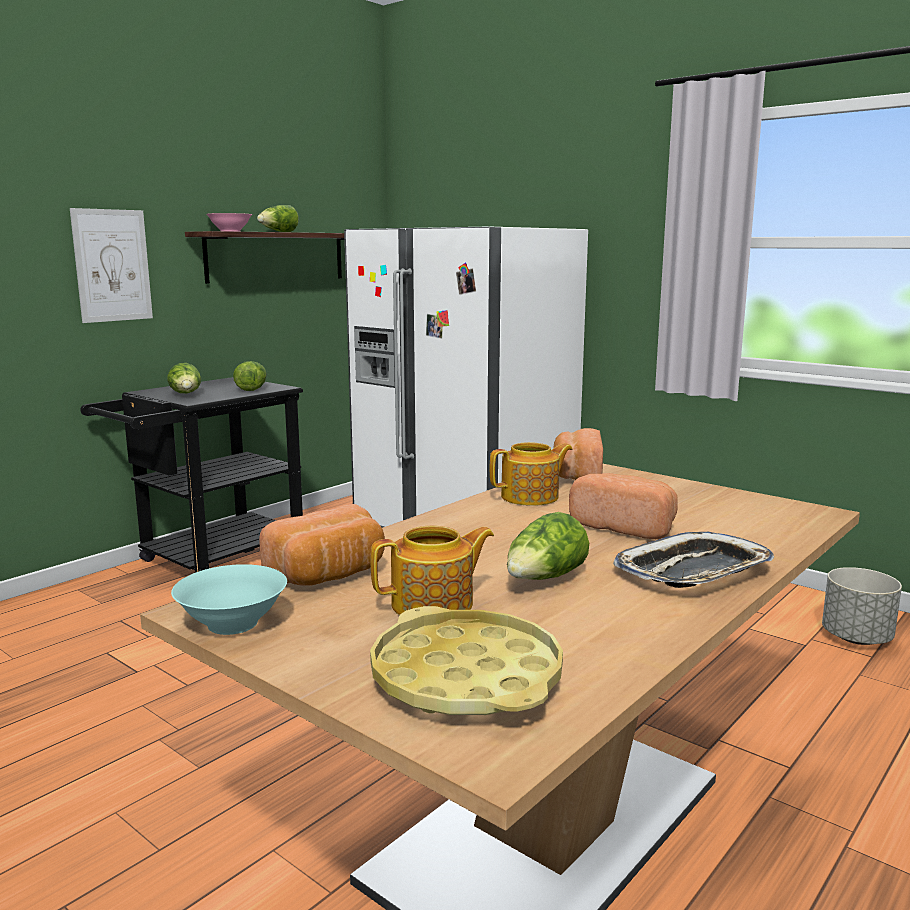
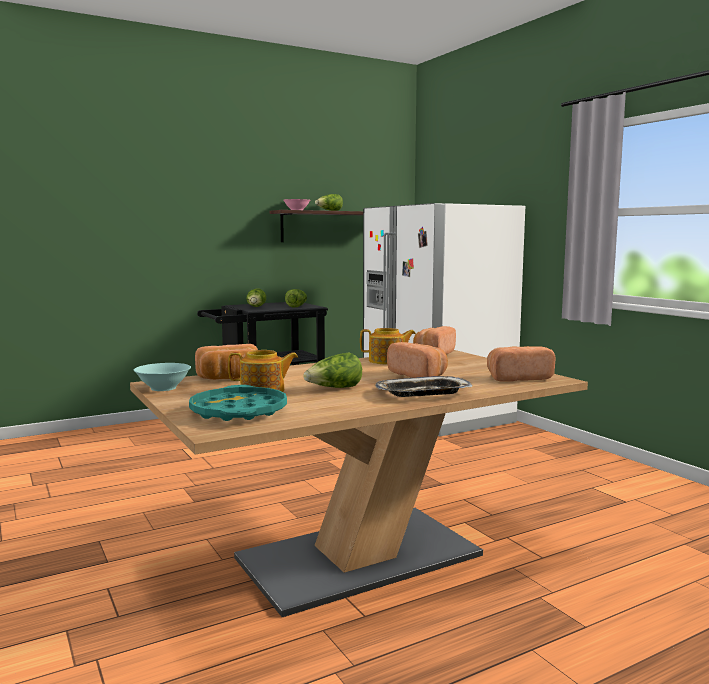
camera: 20 degrees right, 5 degrees down
picture [70,208,153,323] -> none
yellow tray [370,606,563,715] -> turquoise tray [189,385,287,421]
grey planter [822,567,902,645] -> none
none -> bread [487,346,555,382]

